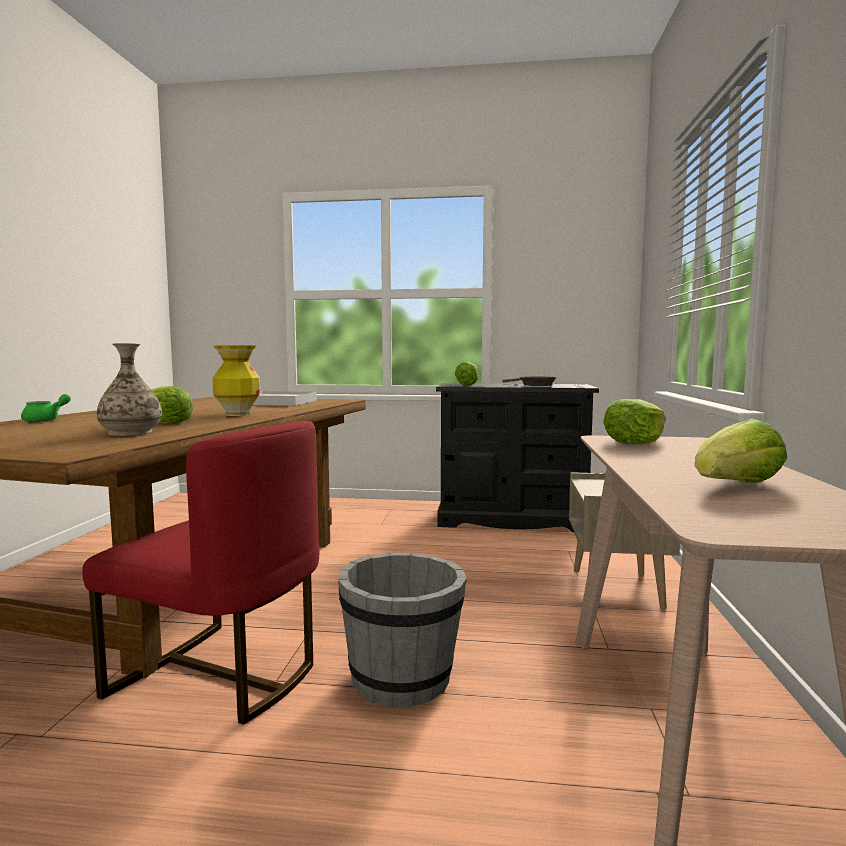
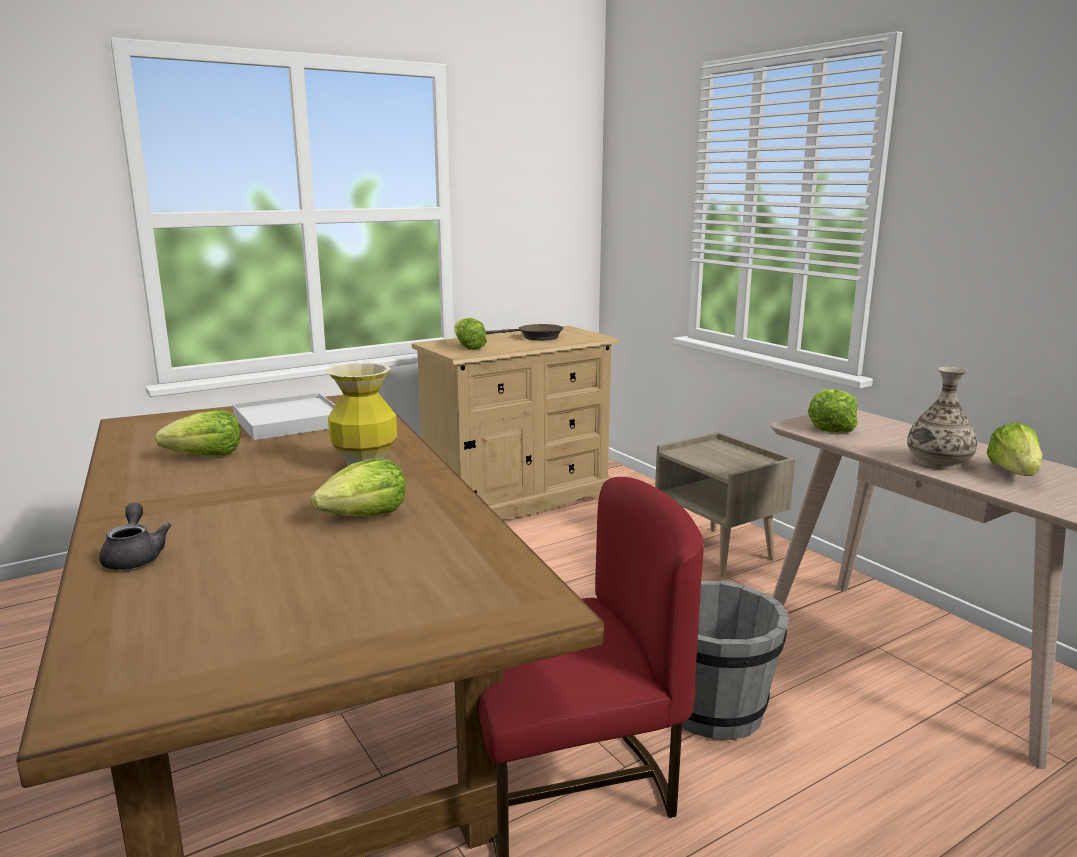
camera: 40 degrees left, 10 degrees up
green teapot [21,394,71,422] -> grey teapot [99,503,172,570]
vase [97,343,162,436] -> vase moved to [907,367,977,470]
black dresser [436,383,599,532] -> beige dresser [412,326,618,519]
none -> lettuce [155,410,241,456]

